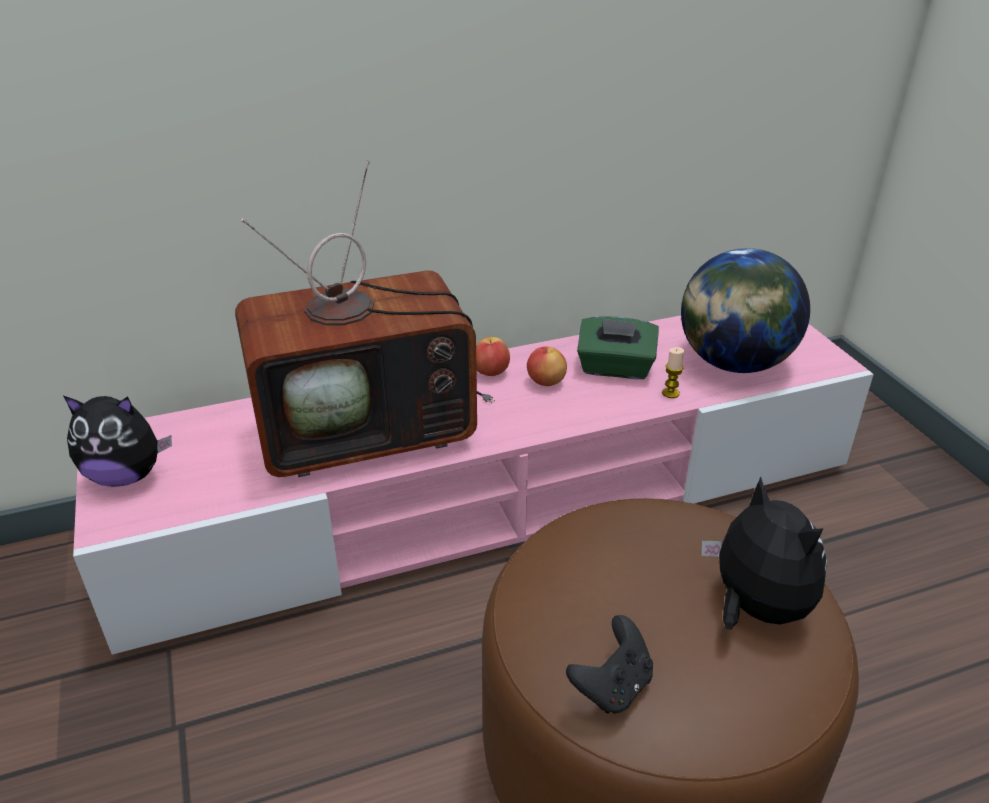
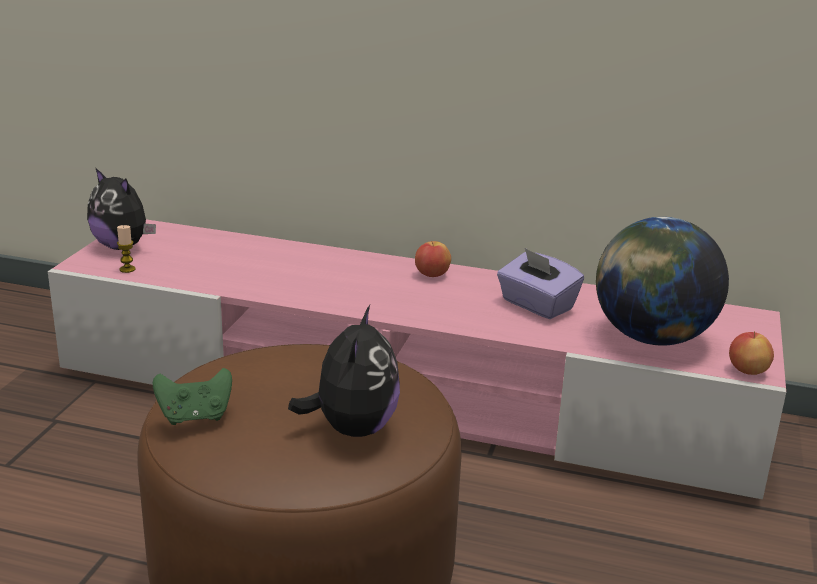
camera: 35 degrees right, 10 degrees down
television [235,160,495,477] -> none
apple [527,346,567,386] -> apple moved to [729,331,774,375]
black game controller [566,615,653,714] -> green game controller [153,368,232,425]
green tissue box [577,316,659,379] -> purple tissue box [497,248,584,319]
candle [662,347,684,398] -> candle moved to [117,225,136,273]

